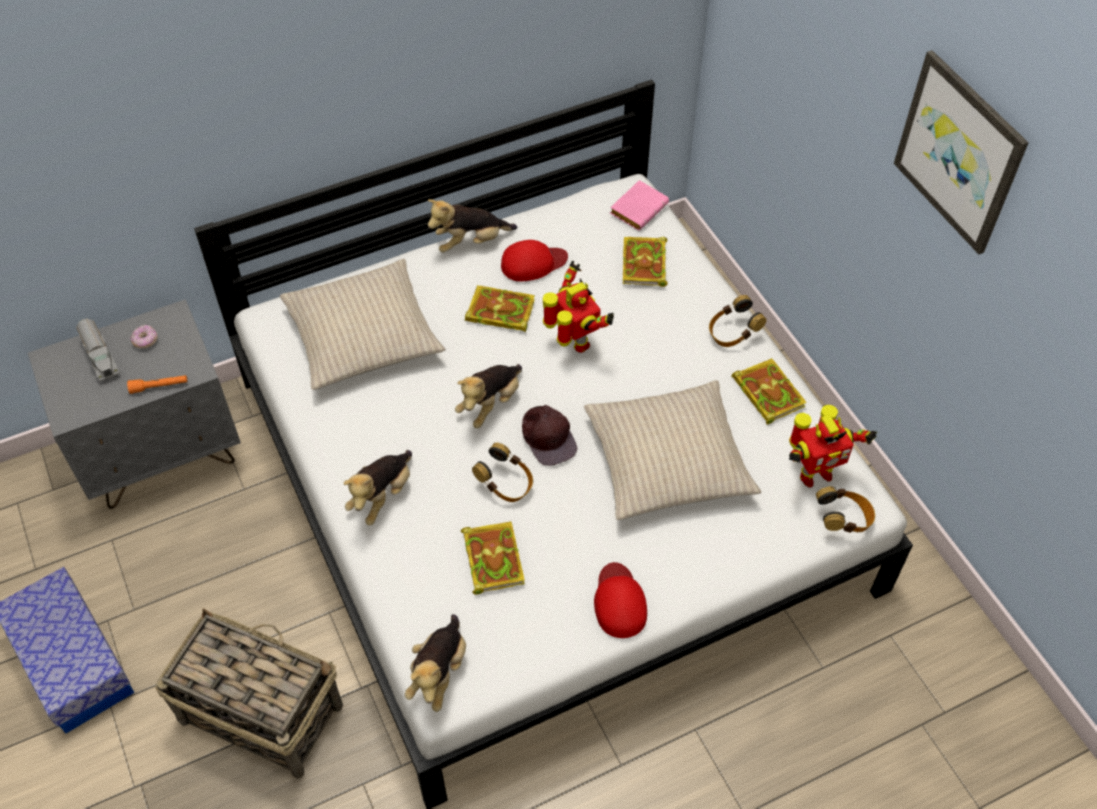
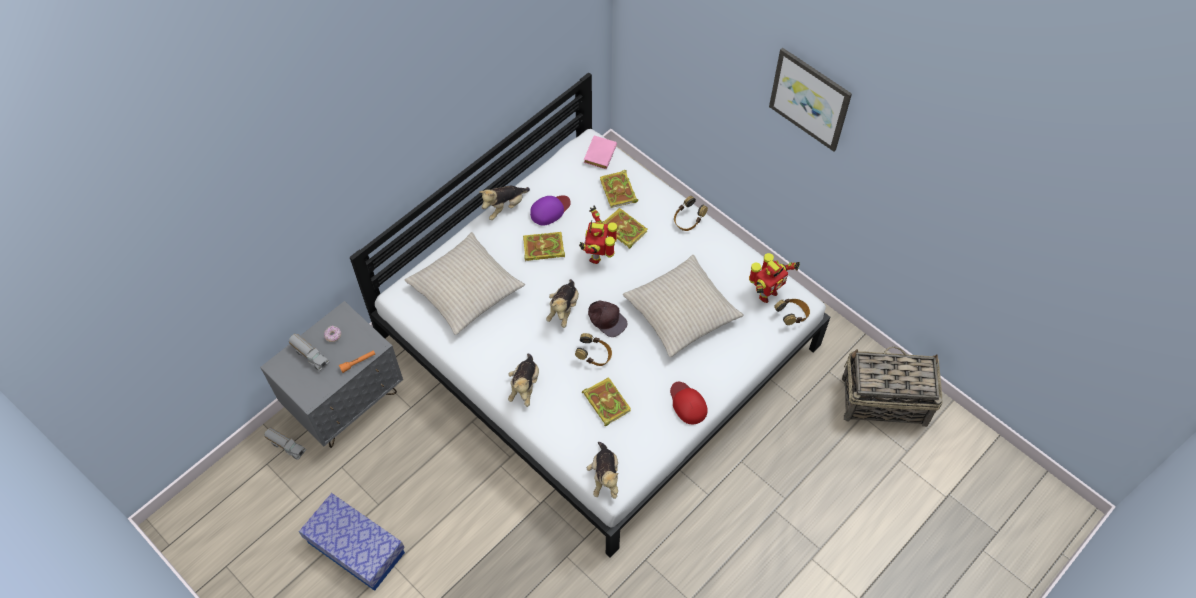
camera: 20 degrees left, 5 degrees up
basket [155,608,343,779] -> basket moved to [842,346,943,427]
red cap [501,240,568,281] -> purple cap [530,195,571,225]
toy robot [543,260,614,353] -> toy robot turned 120 degrees counterclockwise [579,205,617,264]
book [731,358,807,424] -> book moved to [602,208,648,249]
none -> toy truck [264,427,306,460]

